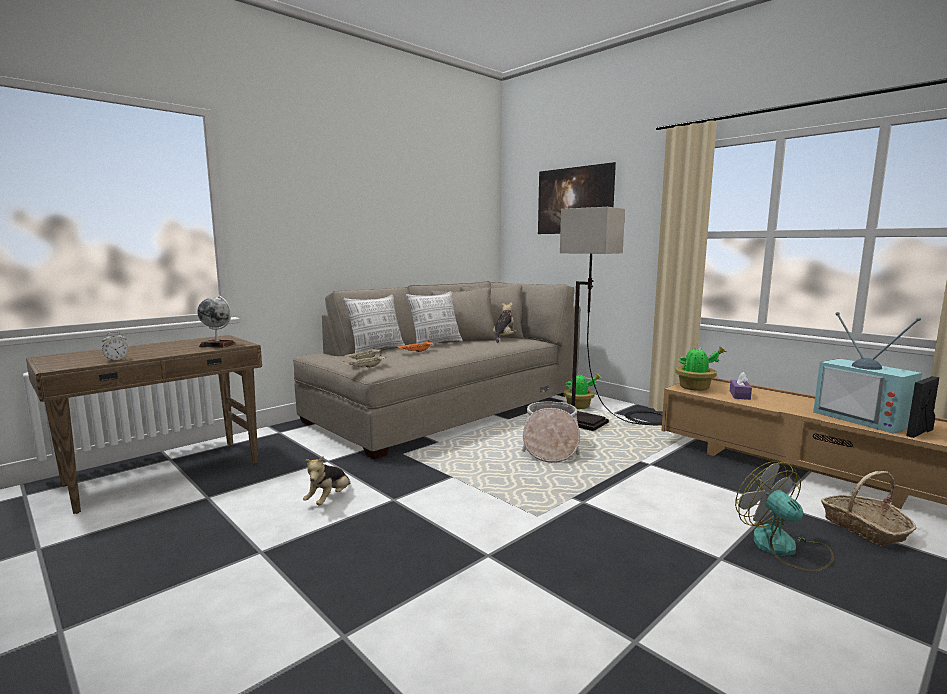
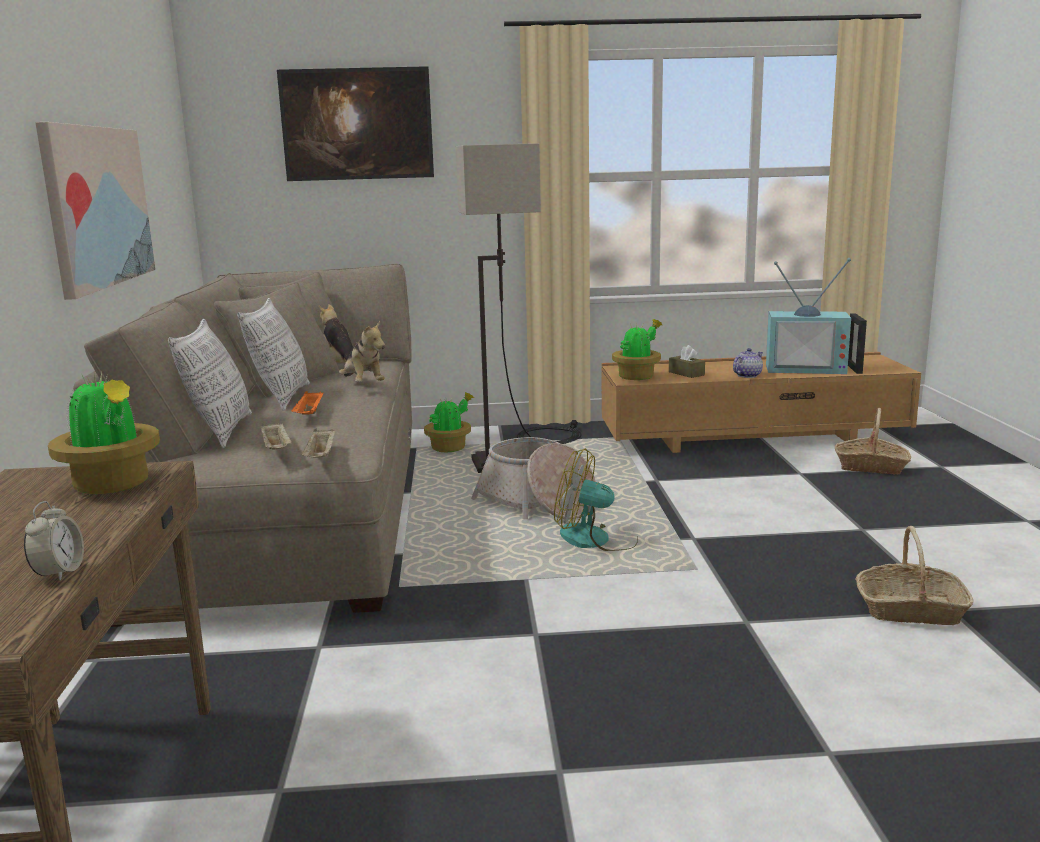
camera: 50 degrees left, 5 degrees up
globe [197,296,235,348] -> potted plant [48,372,160,494]
plush toy [303,456,350,506] -> plush toy moved to [339,321,385,382]
purple tissue box [730,372,752,400] -> brown tissue box [669,345,705,378]
fan [735,461,834,572] -> fan moved to [554,448,638,551]
none -> picture [35,122,156,300]
none -> teapot [733,348,763,378]
none -> basket [855,526,974,625]

